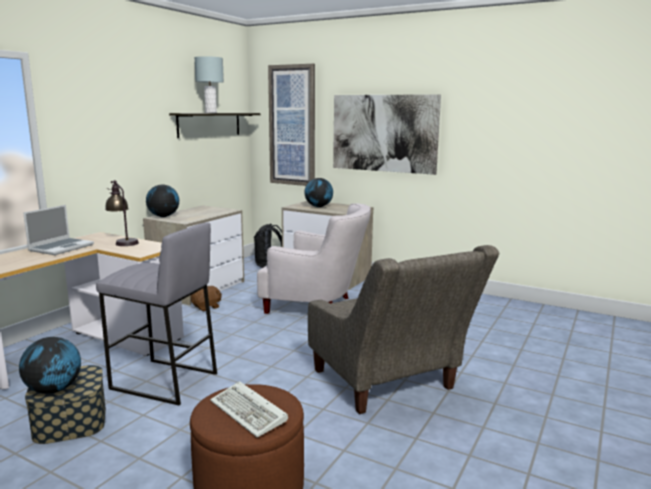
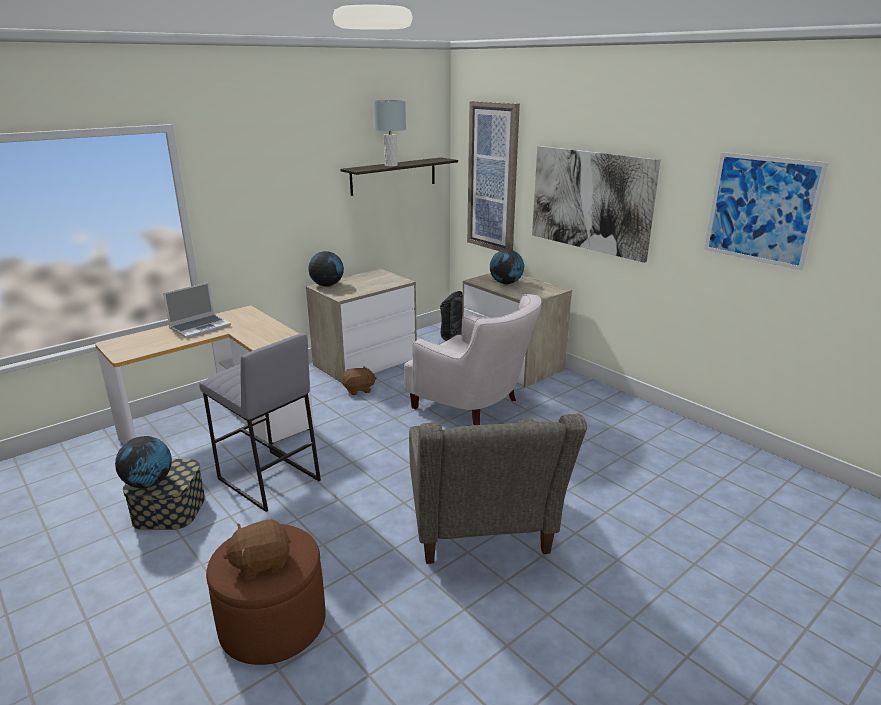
camera: 20 degrees right, 10 degrees up
table lamp [105,180,139,246] -> none
keyboard [210,381,288,438] -> brown plush toy [223,519,291,579]
none -> picture [704,152,829,270]

